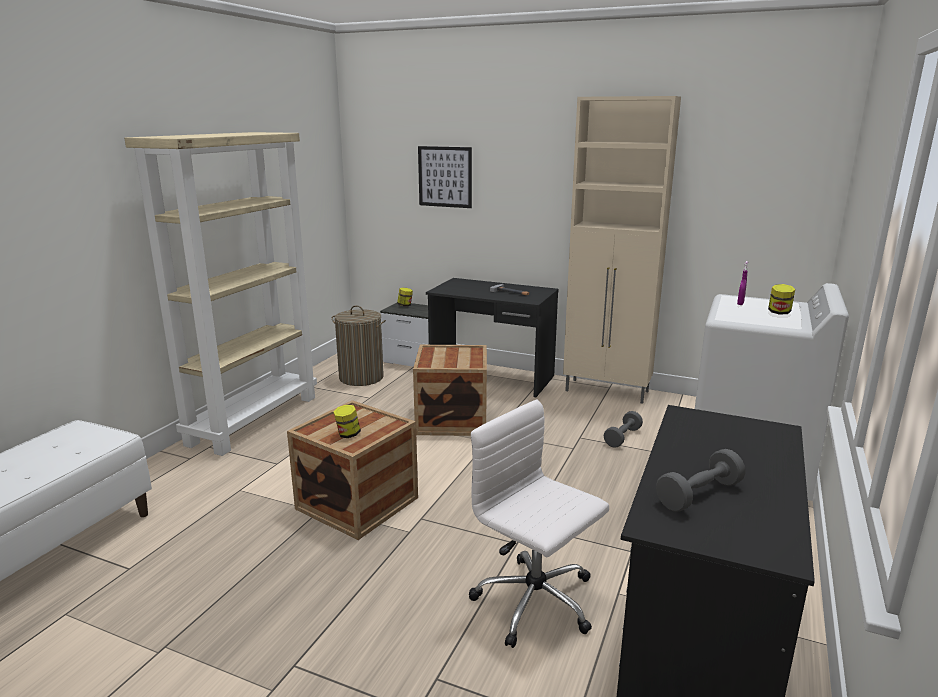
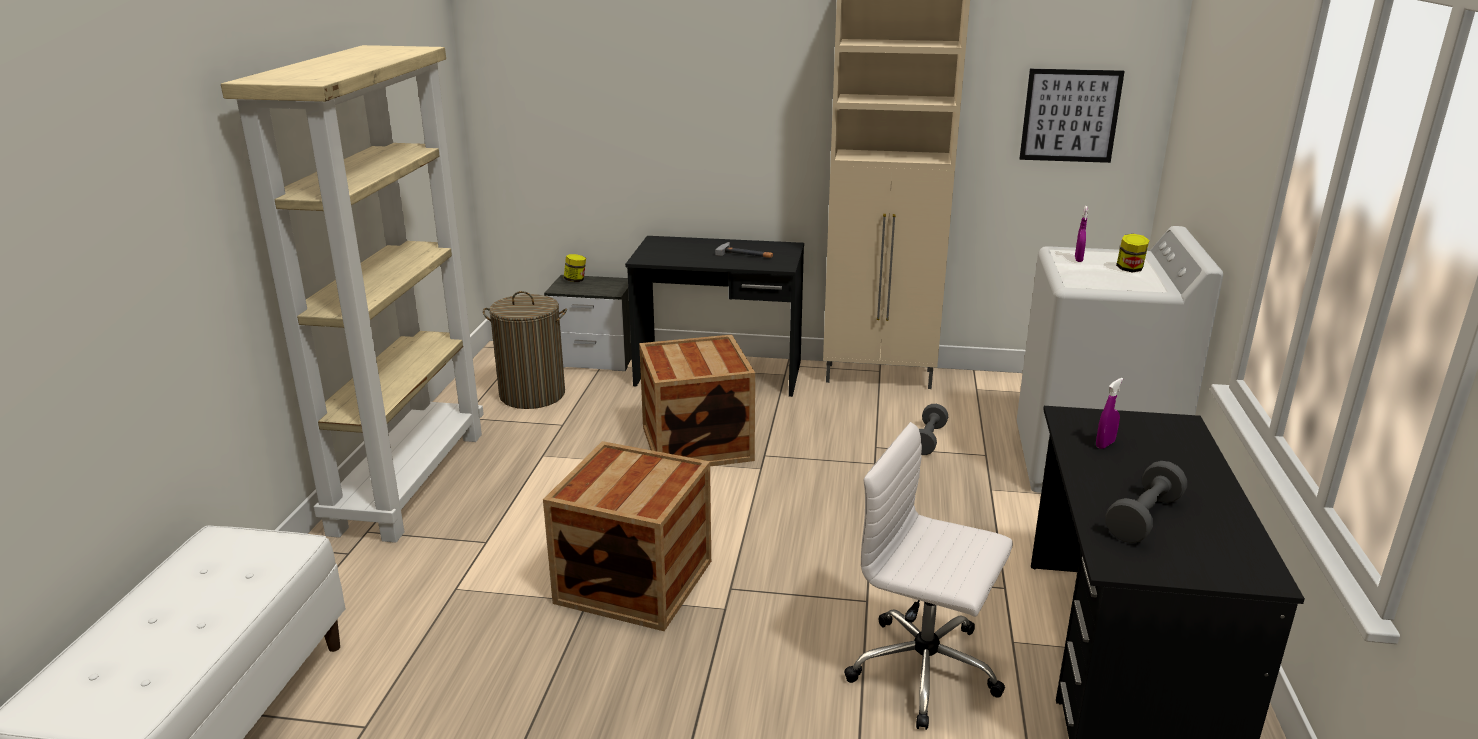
camera: 15 degrees left, 5 degrees up
jar [333,404,361,438] -> none
picture [418,146,472,208] -> picture moved to [1020,69,1125,163]
none -> purple spray bottle [1096,378,1123,449]

